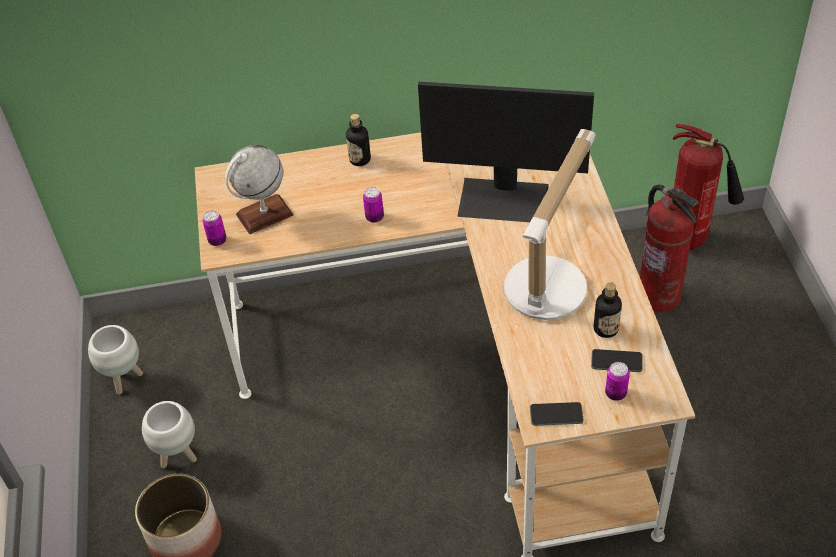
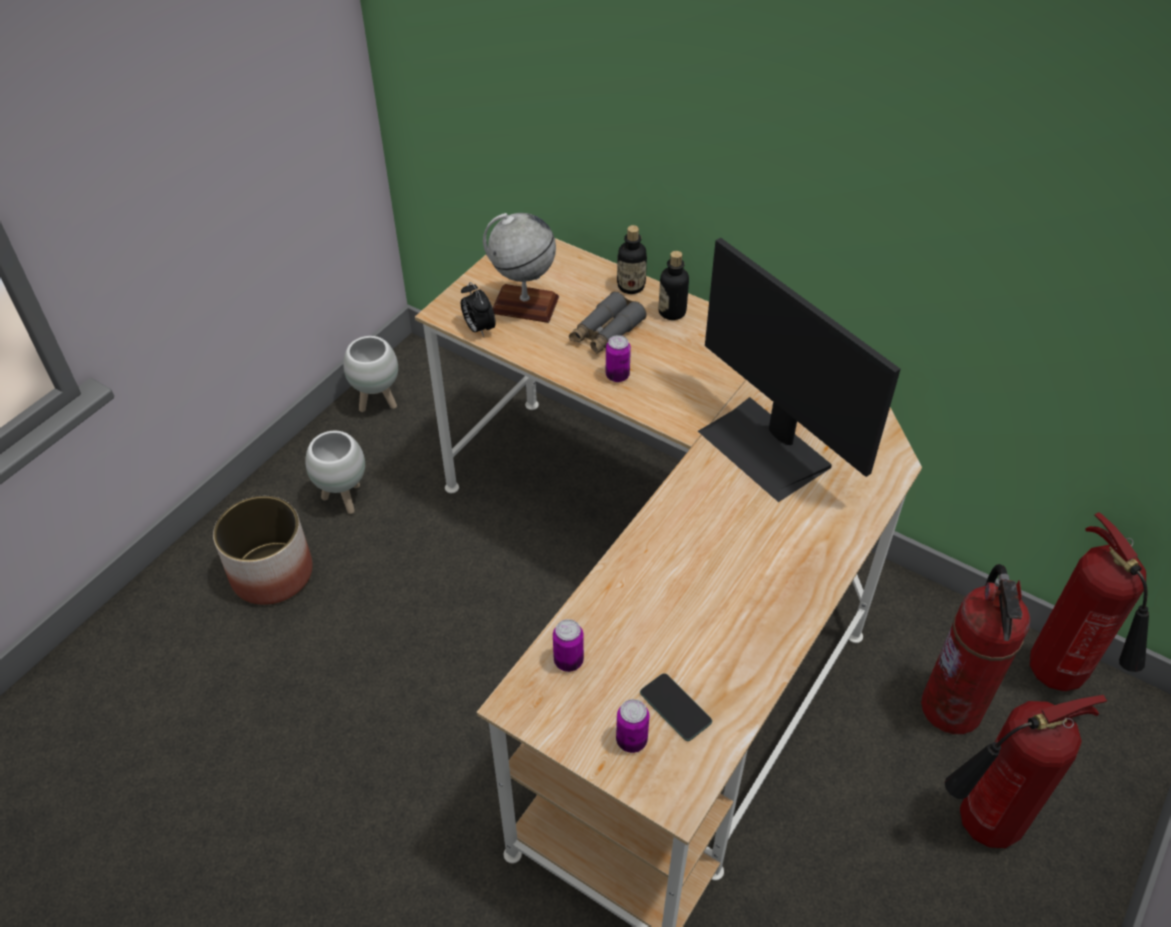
camera: 40 degrees right, 0 degrees up
can [203,210,227,246] -> can moved to [553,619,584,672]
table lamp [504,129,596,320] -> none
phone [530,402,584,426] -> none
bottle [594,282,622,338] -> bottle moved to [617,225,647,294]
none -> alarm clock [461,282,496,337]
none -> grey binoculars [569,291,647,355]
none -> fire extinguisher [944,695,1107,848]

